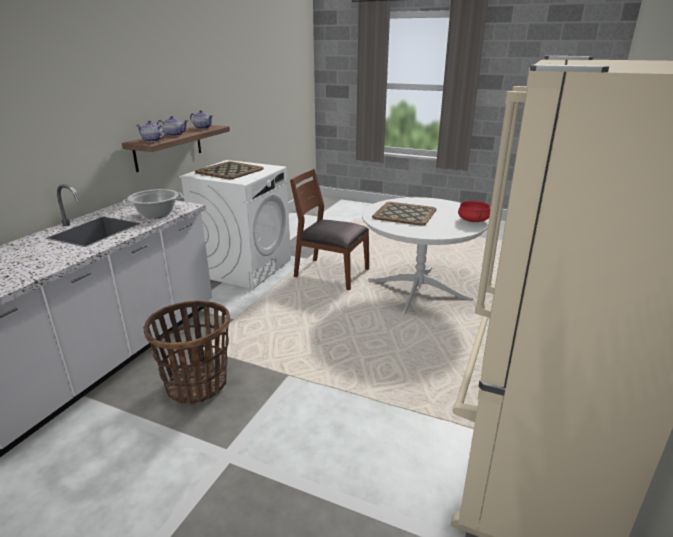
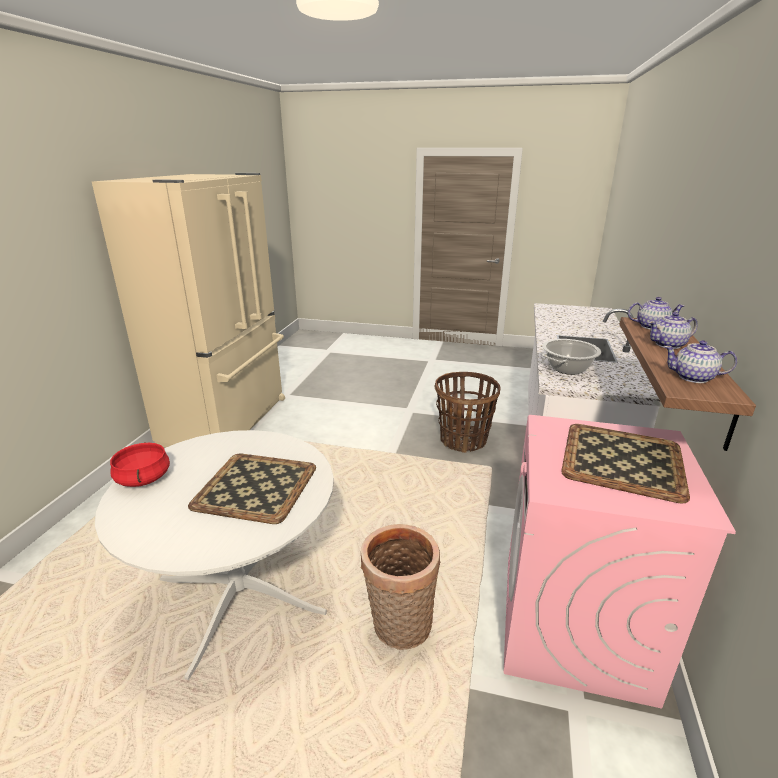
camera: 170 degrees right, 0 degrees up
white washing machine [179,160,291,289] -> pink washing machine [504,415,736,709]
brown chair [290,169,369,290] -> basket [361,524,440,650]

